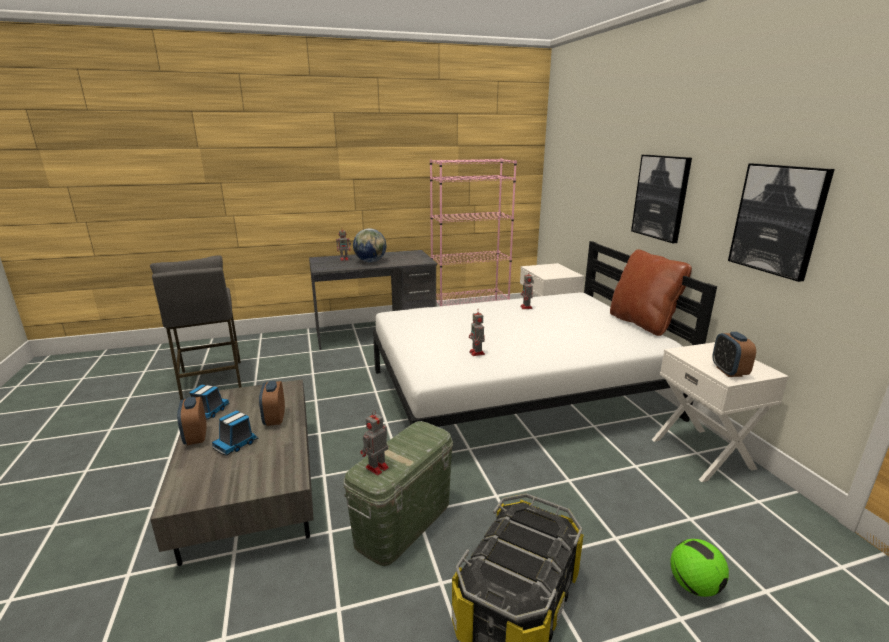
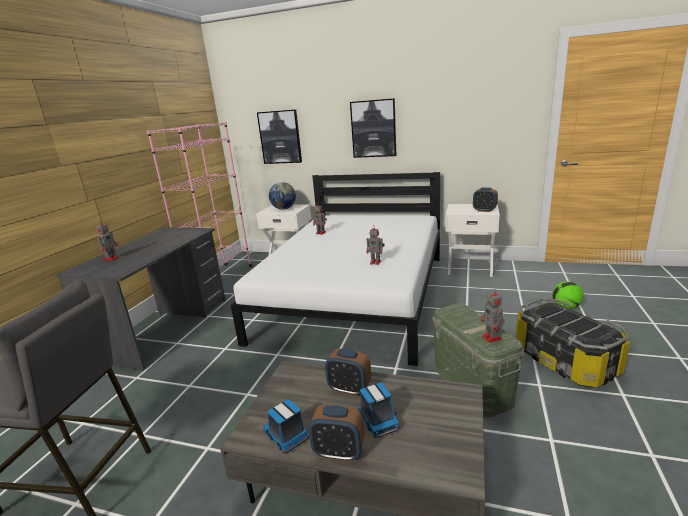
camera: 55 degrees left, 0 degrees up
globe [353,228,386,262] -> globe moved to [269,182,296,210]
brown pillow [610,249,692,336] -> none
picture [728,163,835,282] -> picture moved to [257,110,302,164]

